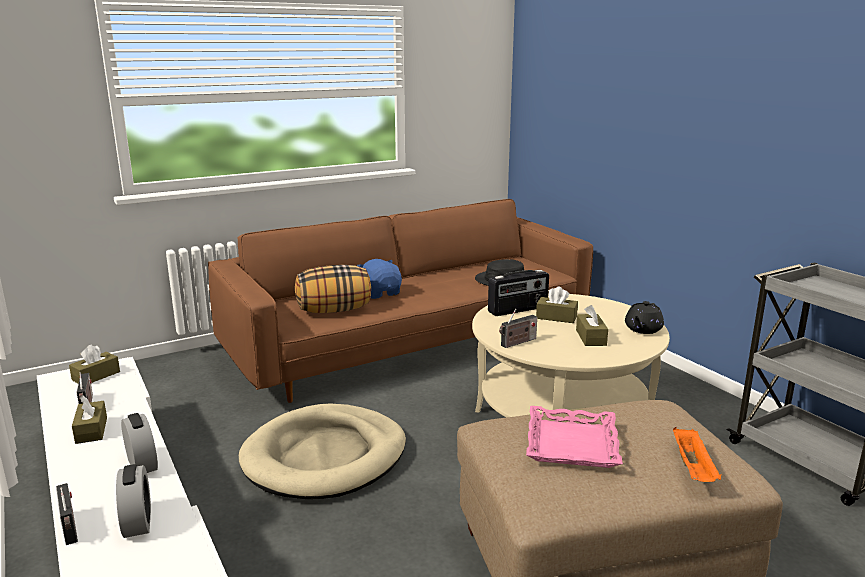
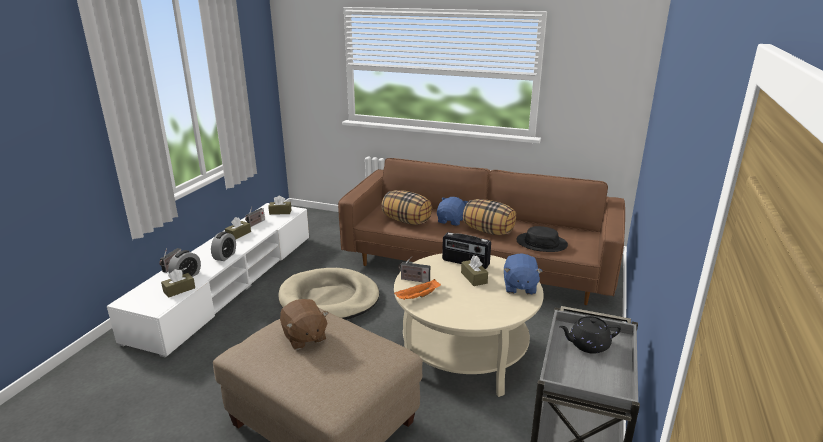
camera: 50 degrees right, 5 degrees up
pink tray [526,406,623,468] -> brown plush toy [280,299,329,350]
brown tissue box [576,305,608,346] -> brown tissue box moved to [161,269,195,298]
black teapot [625,301,664,334] -> black teapot moved to [559,316,621,354]
orange tray [673,427,721,482] -> orange tray moved to [394,279,441,300]
none -> pillow [463,199,516,235]
none -> blue plush toy [504,253,543,295]

